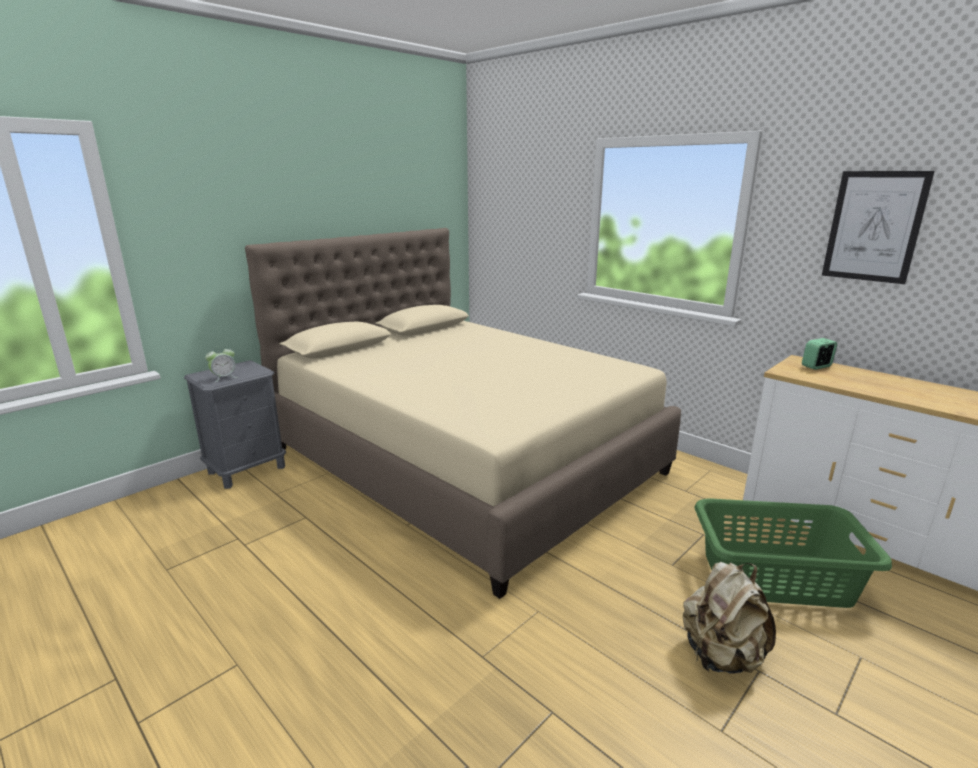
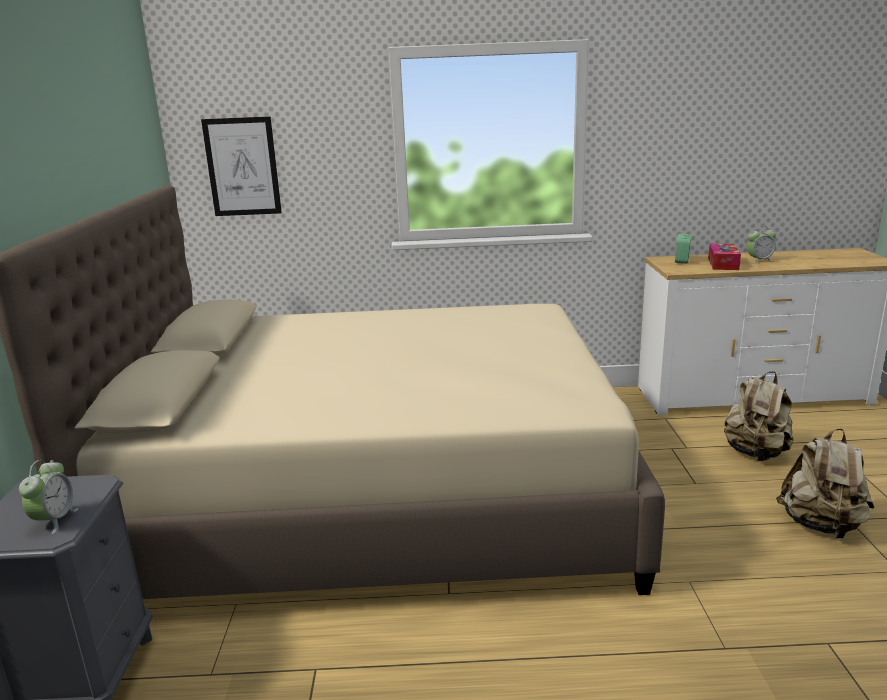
camera: 45 degrees left, 0 degrees up
green laundry basket [695,498,892,608] -> beige backpack [724,371,794,461]
picture [822,171,935,284] -> picture moved to [201,117,282,216]
none -> tissue box [708,244,741,270]
none -> alarm clock [747,226,776,263]

